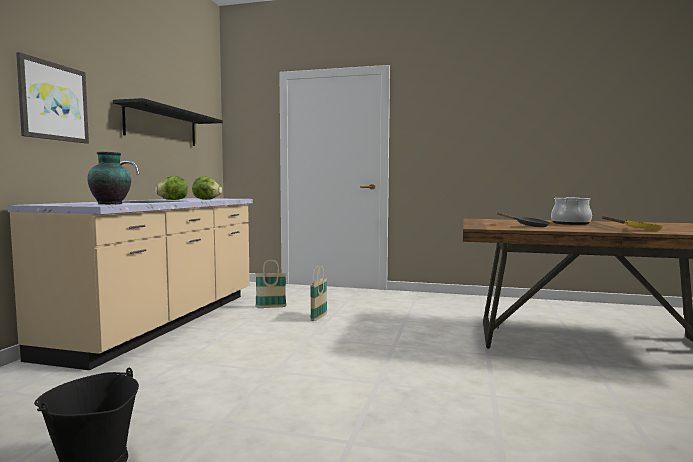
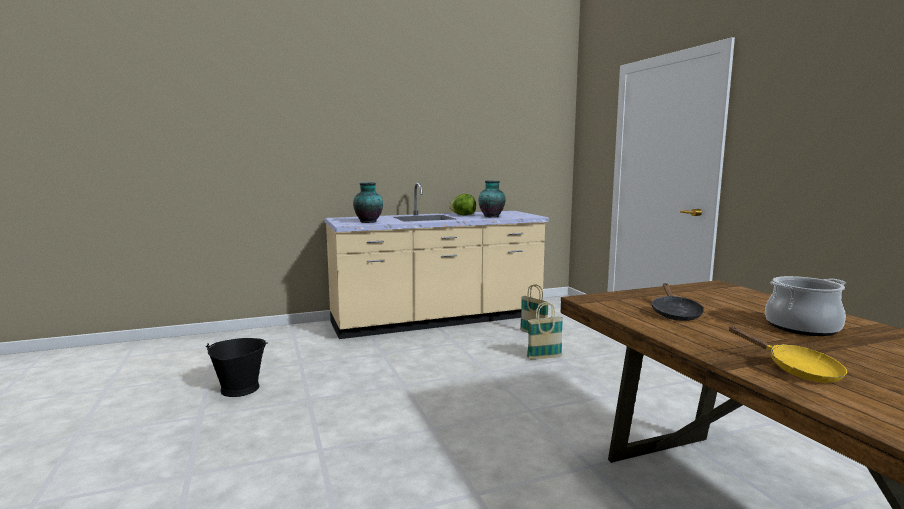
camera: 55 degrees right, 5 degrees up
picture [16,52,89,144] -> none
black shelf [113,98,223,146] -> none
lettuce [192,176,222,200] -> vase [478,181,506,218]

